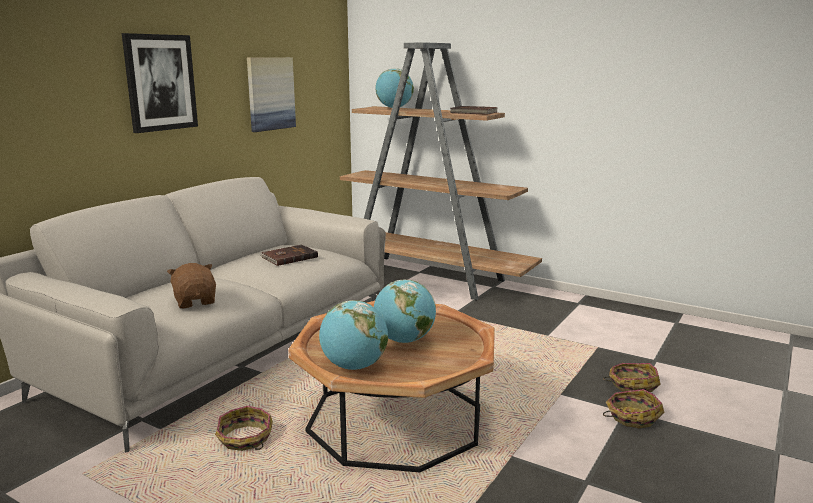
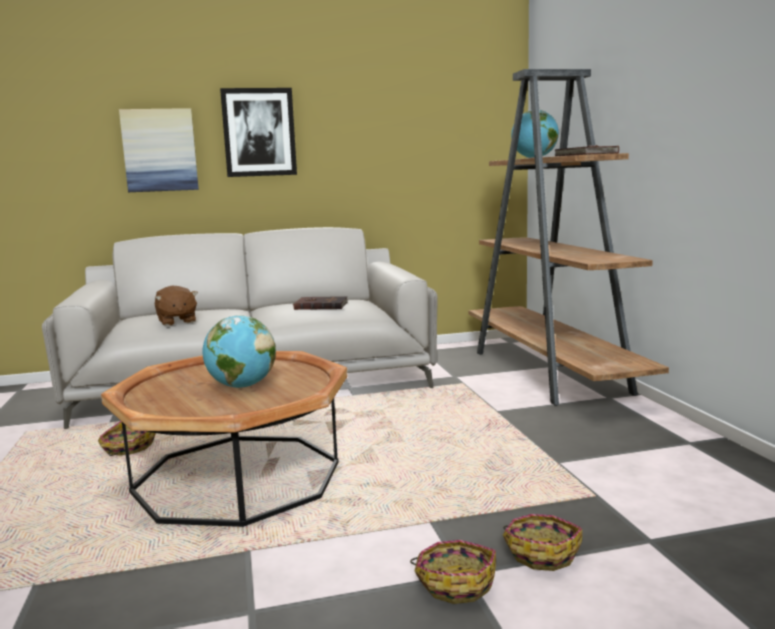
camera: 45 degrees right, 5 degrees down
brown plush toy [167,263,216,308] -> brown plush toy turned 135 degrees clockwise [155,286,198,326]
picture [247,57,296,132] -> picture moved to [119,108,199,192]
globe [319,300,388,370] -> none

